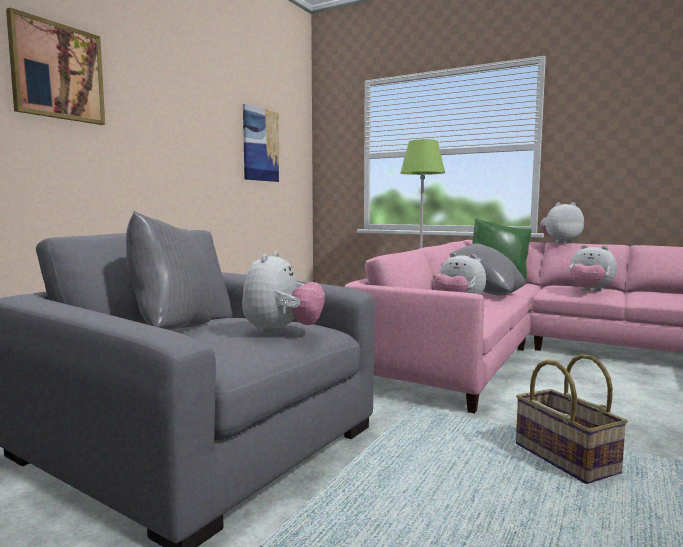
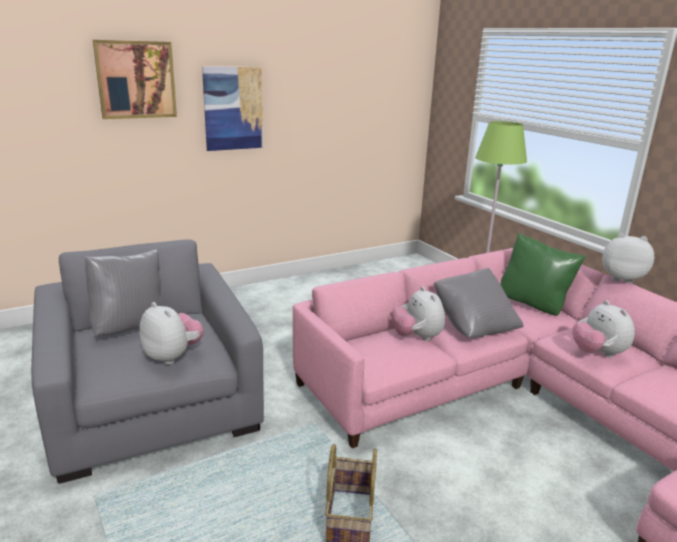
camera: 30 degrees right, 15 degrees up
plush toy [242,251,325,336] -> plush toy turned 90 degrees counterclockwise [140,302,204,365]
picture [243,104,280,182] -> picture moved to [202,66,263,151]

